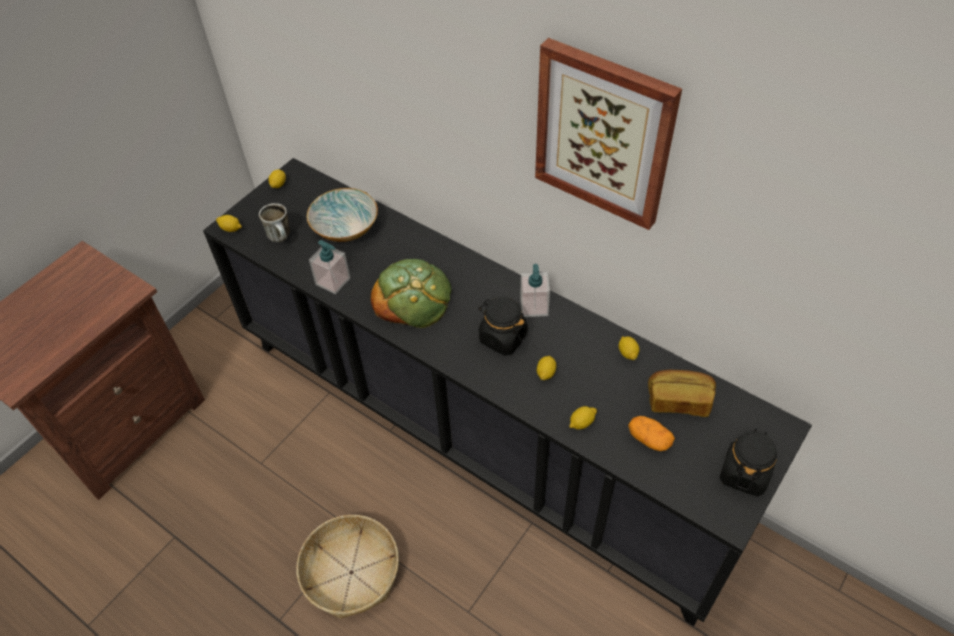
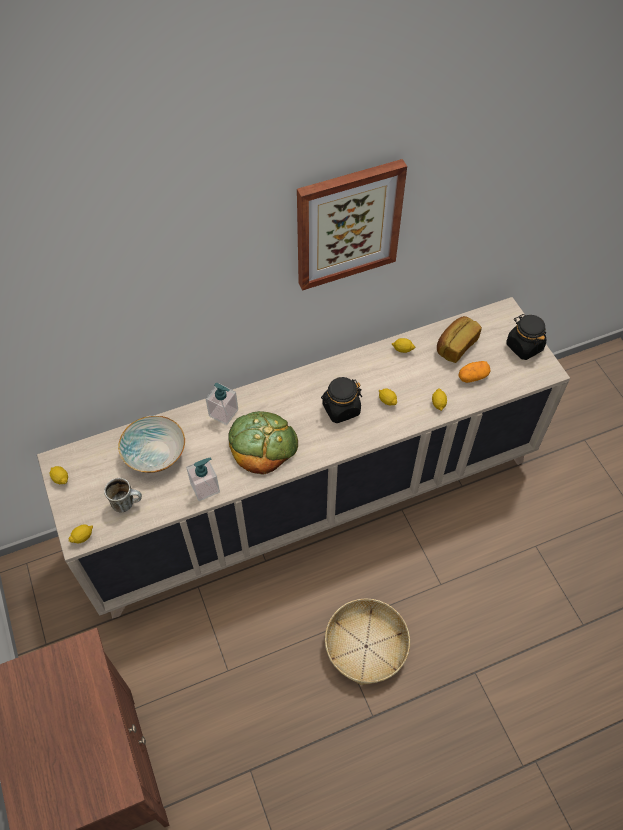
camera: 60 degrees left, 5 degrees up
black cabinet [203,158,812,626] -> beige cabinet [37,297,570,619]
soap dispenser [520,264,550,317] -> soap dispenser moved to [206,383,238,425]

